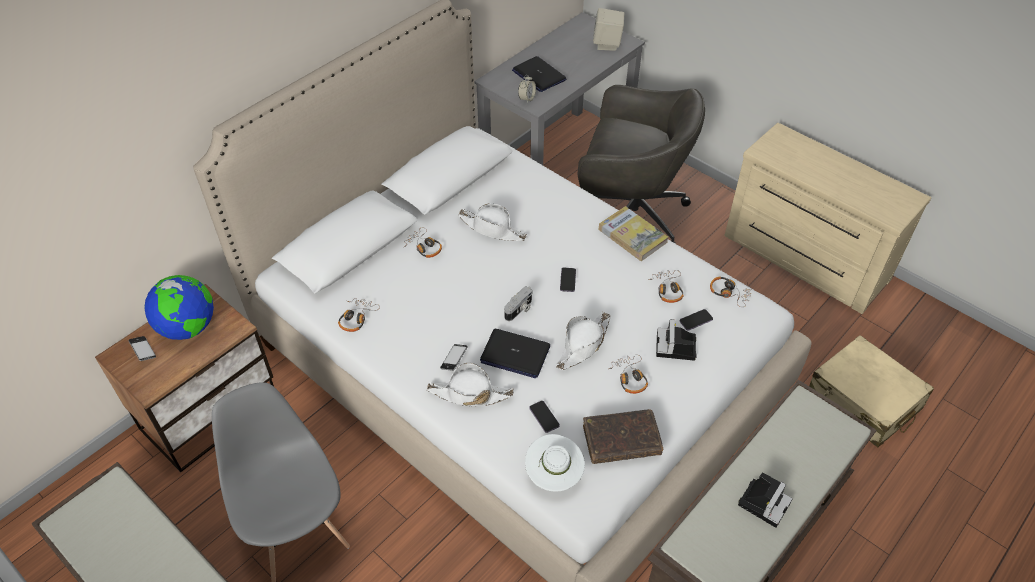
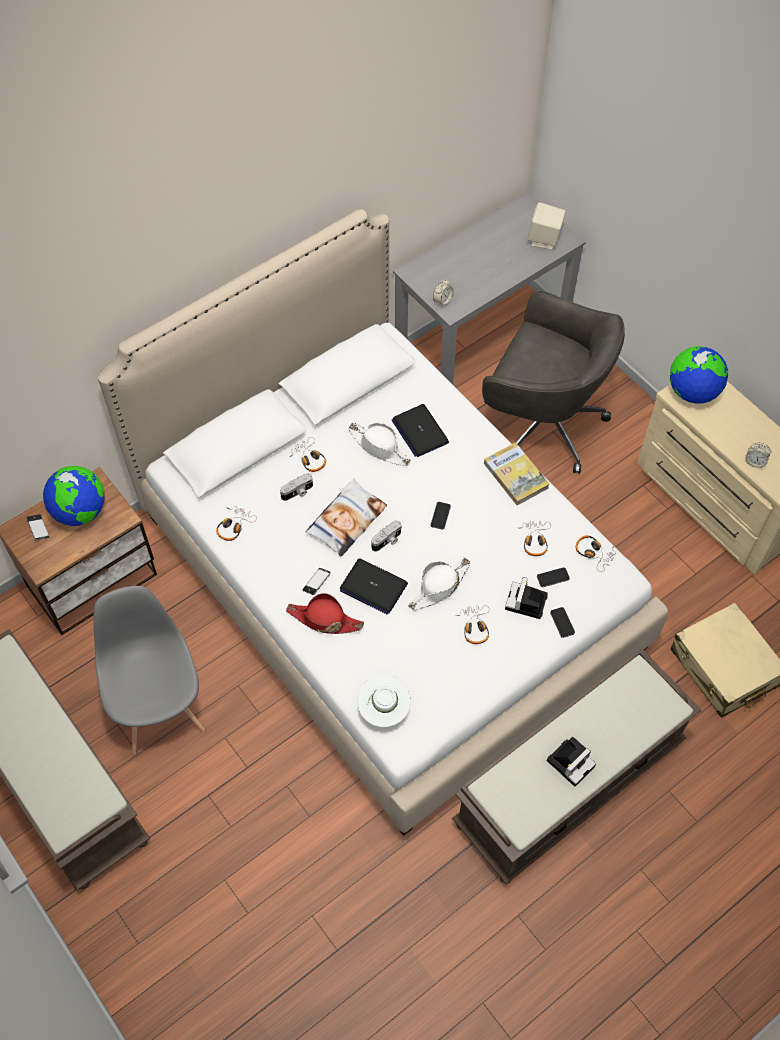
camera: 10 degrees right, 10 degrees up
white hat [427,363,514,406] -> red hat [286,593,364,634]
laptop [512,56,566,92] -> laptop moved to [392,404,449,457]
phone [529,401,560,433] -> phone moved to [550,607,575,638]
brown book [583,409,663,464] -> none
none -> camera [280,473,313,501]
none -> pillow [306,479,387,556]
none -> globe [670,346,728,404]
none -> alarm clock [745,442,771,468]

